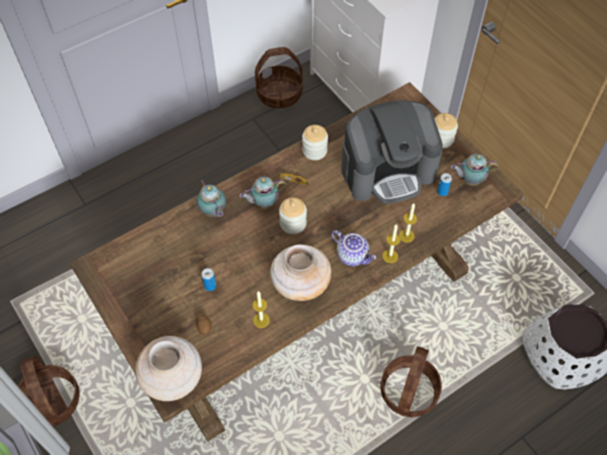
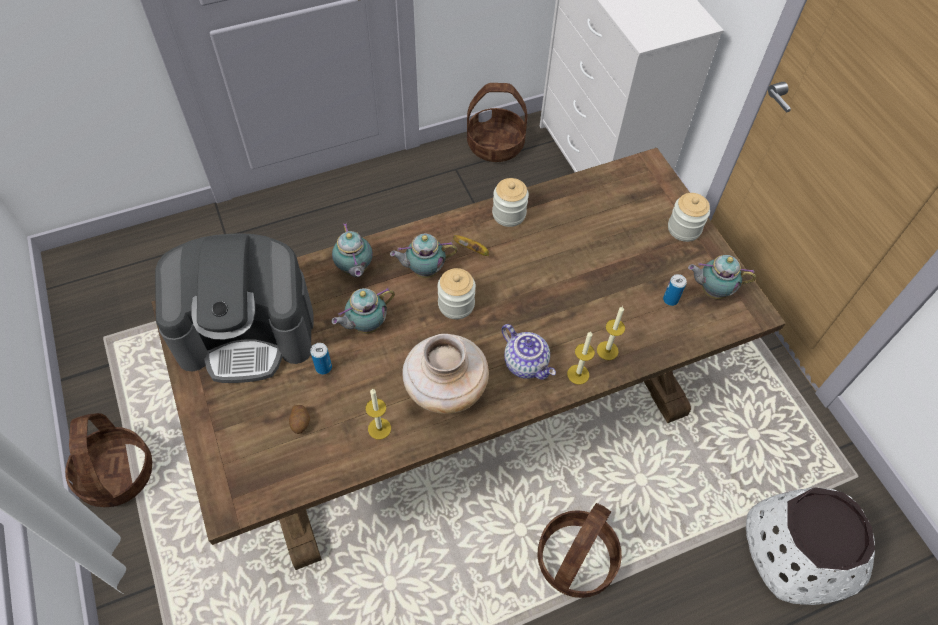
camera: 10 degrees right, 0 degrees up
beige vase [135,336,202,401] -> none
coffee machine [341,100,443,204] -> coffee machine moved to [155,233,313,383]
none -> teapot [331,288,395,334]

